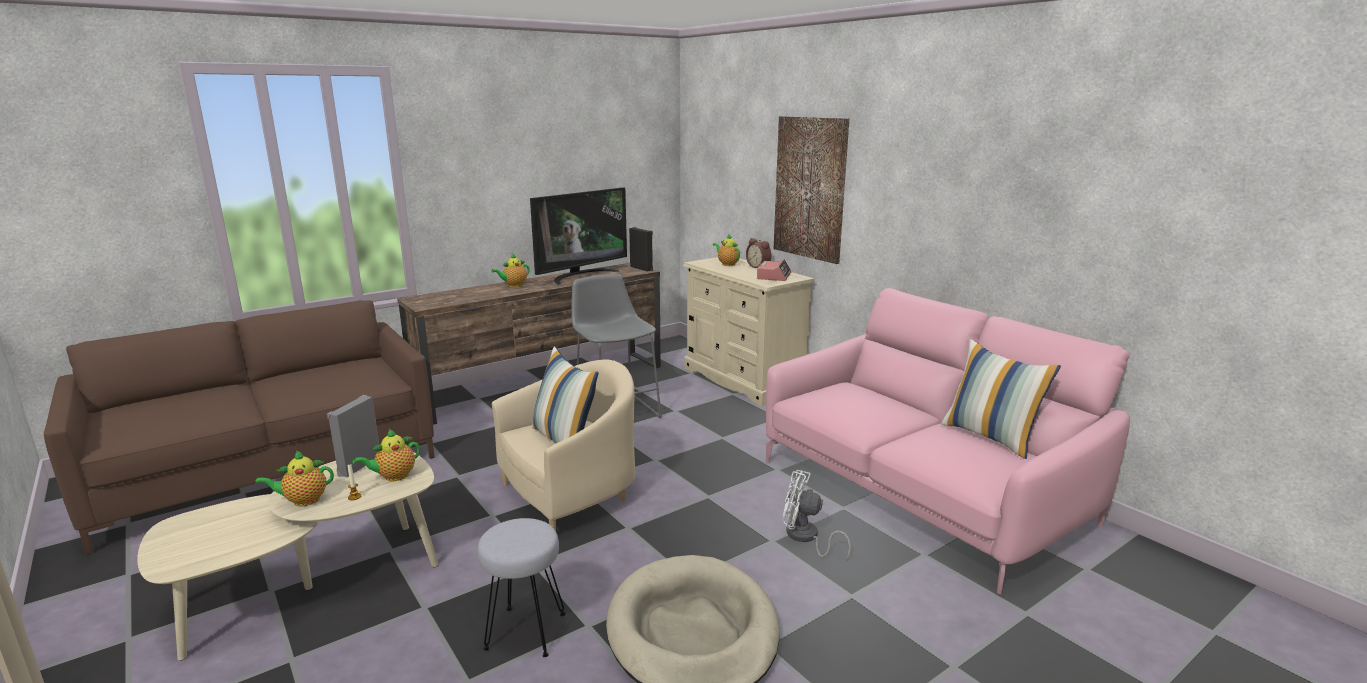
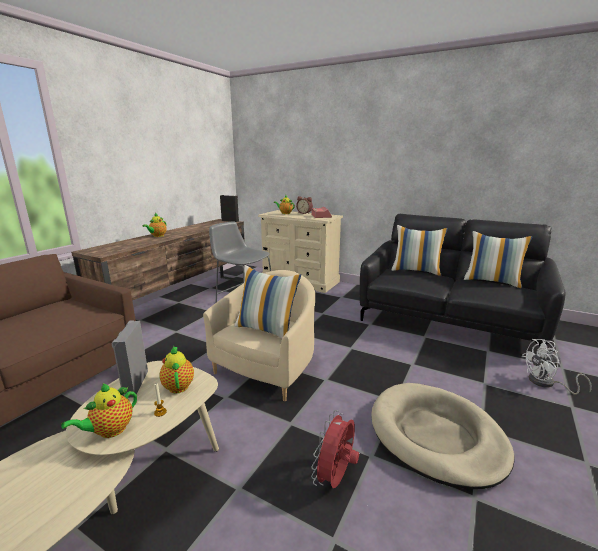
camera: 25 degrees left, 0 degrees up
teapot [353,429,420,481] -> teapot turned 135 degrees clockwise [159,346,194,394]
grey stool [477,518,566,657] -> red fan [311,410,359,488]
television [530,187,627,285] -> none
pink sofa [766,288,1130,594] -> black sofa [359,214,566,346]
picture [774,116,849,264] -> none
white fan [782,470,851,561] -> white fan moved to [522,339,592,395]
none -> pillow [392,225,448,276]

